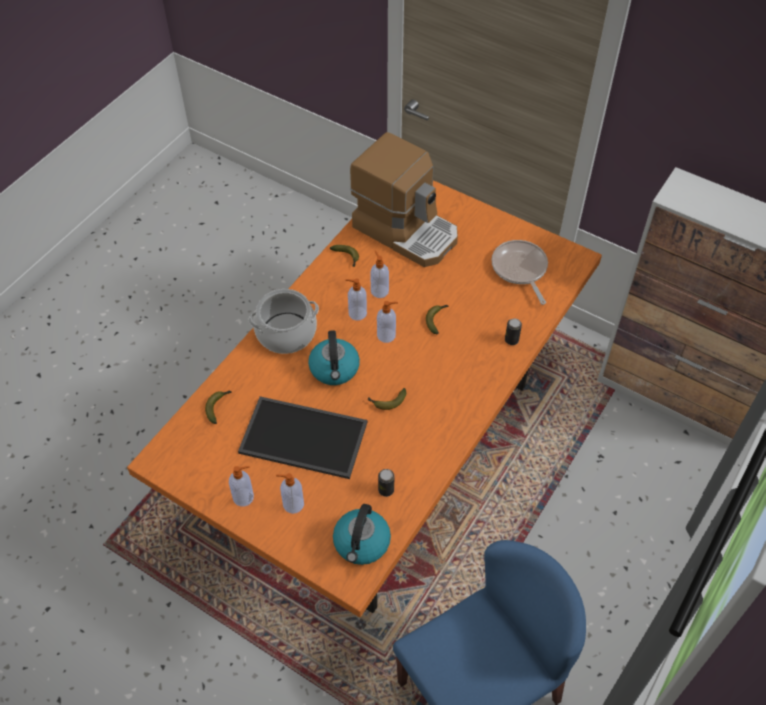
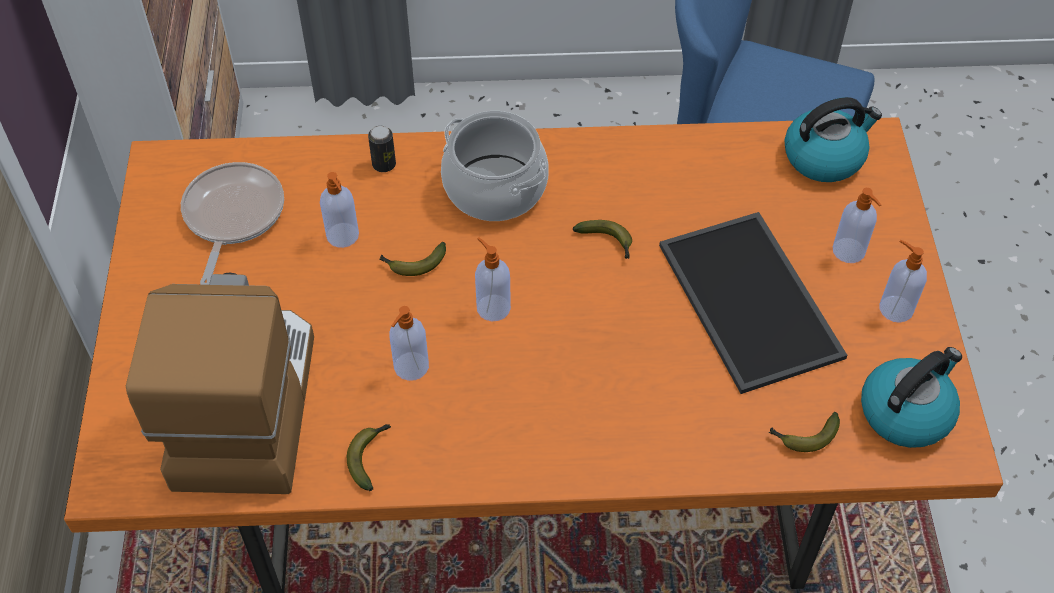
camera: 125 degrees left, 0 degrees up
cooking pot [248,289,319,354] -> cooking pot moved to [441,111,549,221]
kettle [308,330,360,385] -> kettle moved to [861,347,962,448]
soap dispenser [345,279,367,321] -> soap dispenser moved to [320,172,359,248]
can [378,469,394,497] -> none
frying pan [491,240,548,305] -> frying pan turned 150 degrees clockwise [181,162,284,285]

